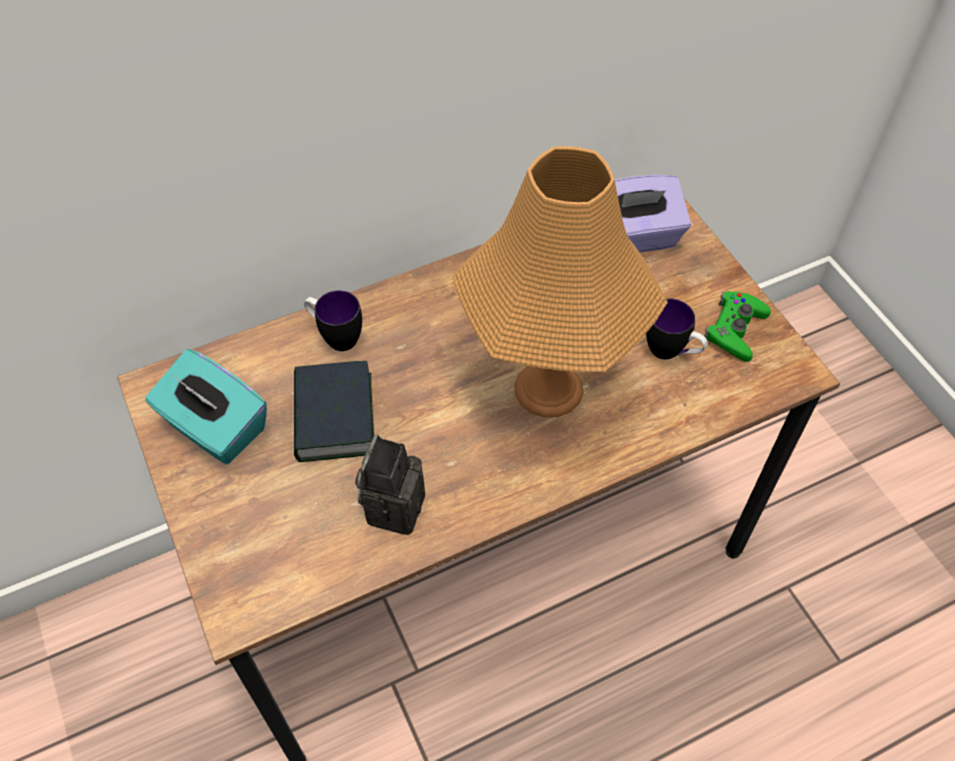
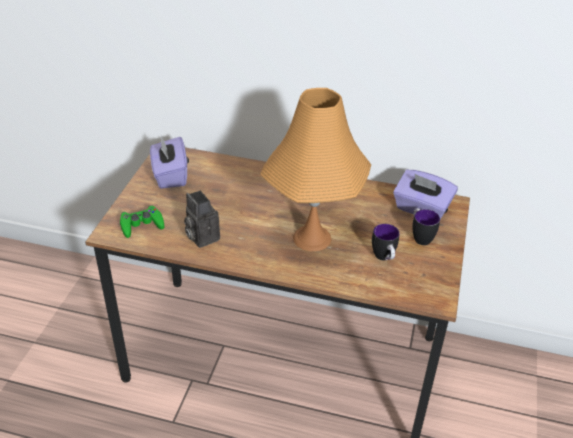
camera: 40 degrees right, 15 degrees down
turquoise tissue box [145,349,267,464] -> purple tissue box [150,136,187,189]
book [294,361,374,462] -> none
mug [304,290,362,351] -> mug moved to [412,208,440,245]
camera [355,434,425,535] -> camera turned 90 degrees counterclockwise [184,190,220,248]
green game controller [705,291,771,362] -> green game controller moved to [120,205,164,238]

